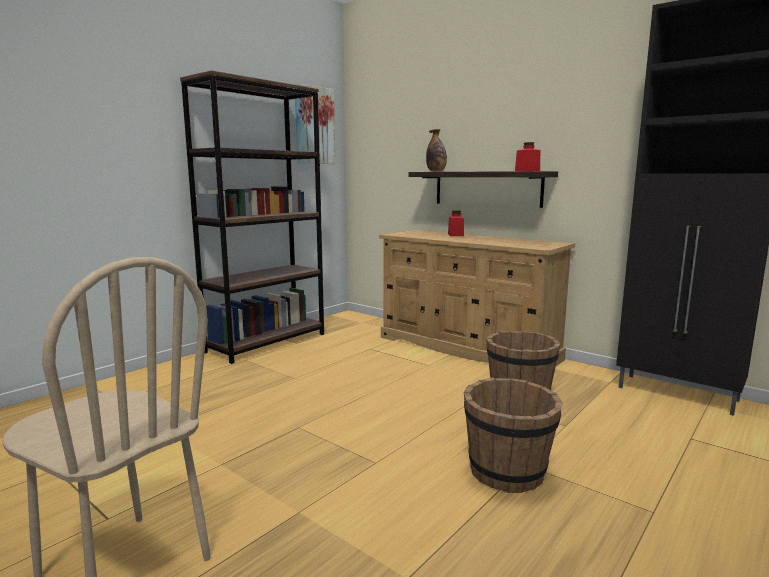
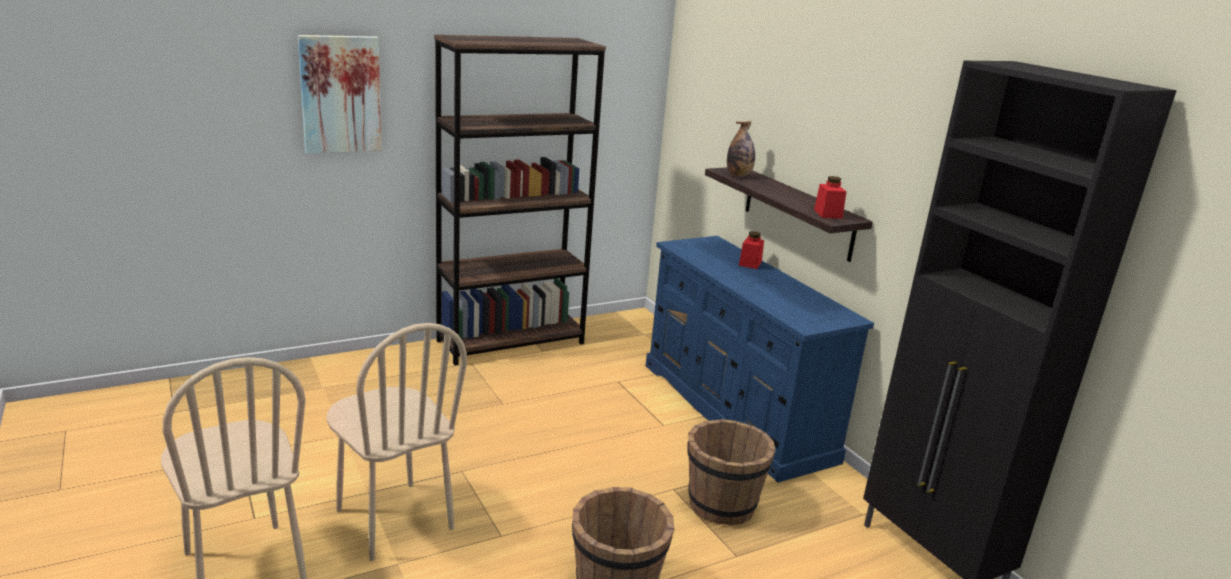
camera: 20 degrees right, 10 degrees up
picture [294,83,335,164] -> picture moved to [298,35,382,154]
beige dresser [379,230,575,366] -> blue dresser [646,236,874,483]
none -> beige chair [326,323,467,561]

